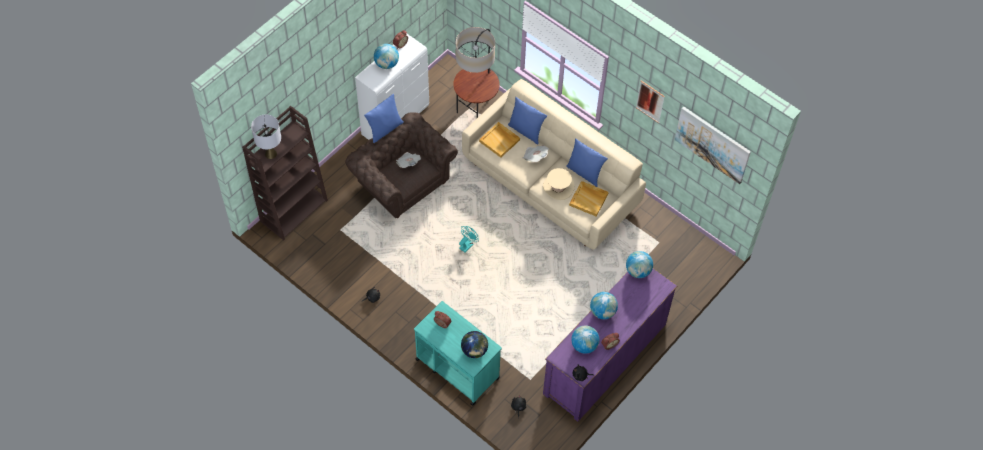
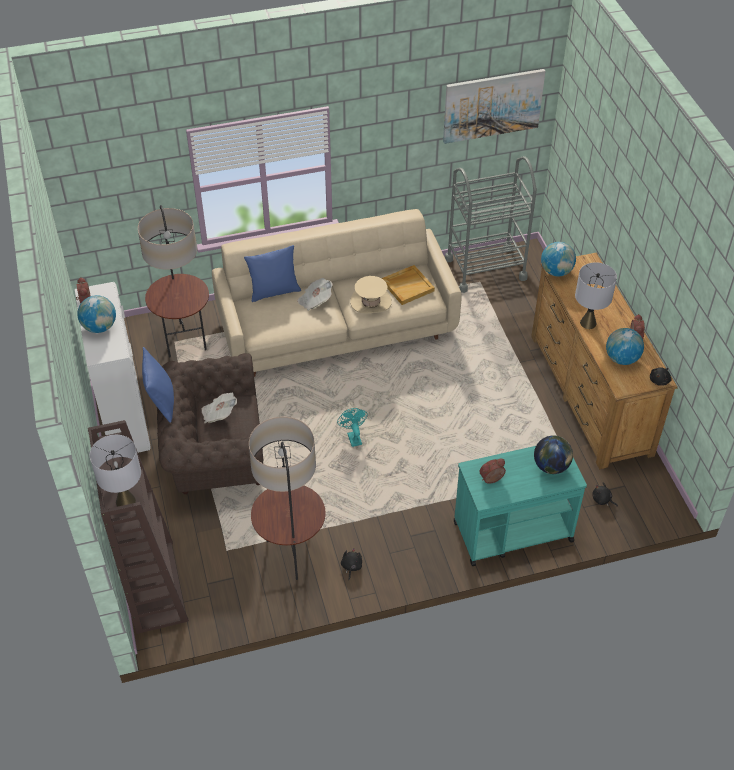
camera: 55 degrees left, 10 degrees down
beige tray [479,122,520,158] -> none
purple dresser [543,269,677,422] -> brown dresser [531,253,678,469]
blue pillow [566,138,608,187] -> none
globe [590,292,618,319] -> grey table lamp [575,262,617,329]
picture [636,80,665,123] -> none
none -> floor lamp [249,417,326,580]
none -> grey cart [445,156,537,293]

